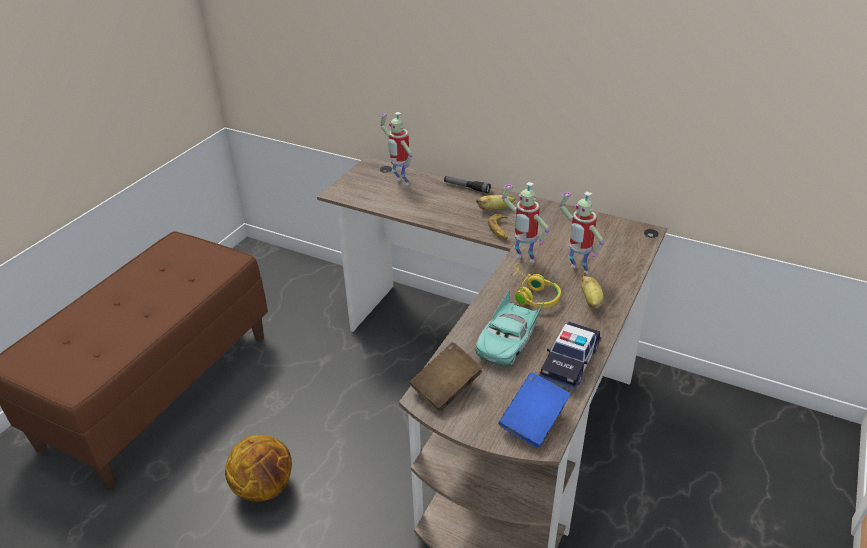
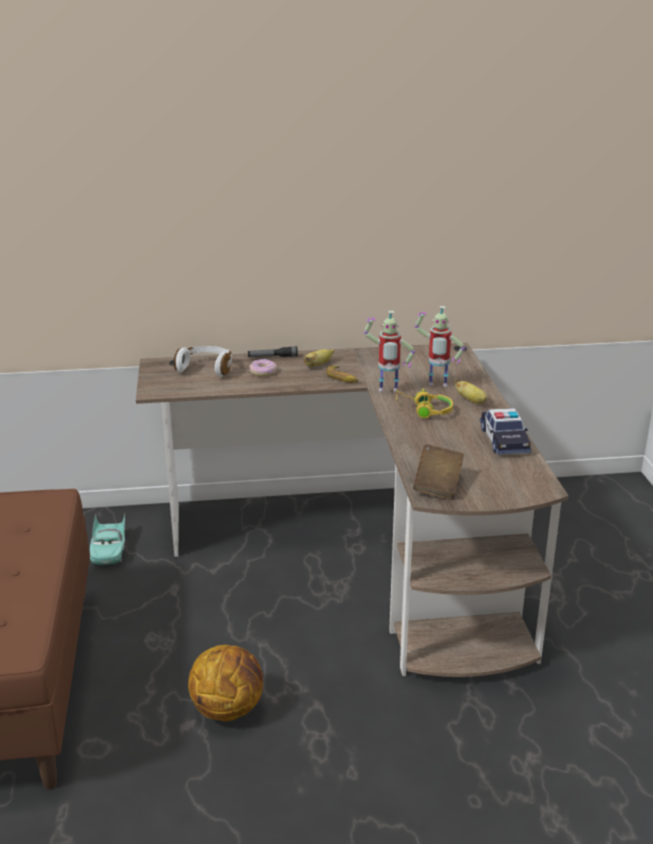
camera: 35 degrees left, 10 degrees down
toy robot [380,112,413,185] -> white headphones [174,346,232,377]
turquoise toy car [475,289,545,366] -> turquoise toy car moved to [90,514,125,565]
blue book [498,372,571,448] -> none
none -> donut [249,359,277,377]

